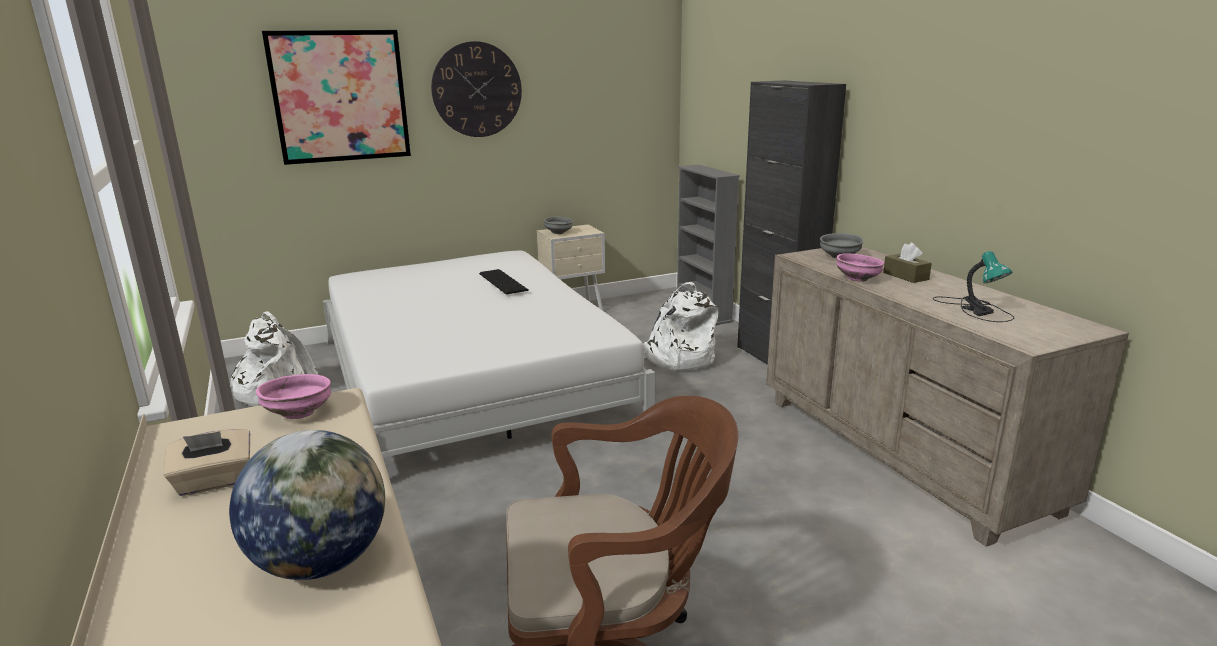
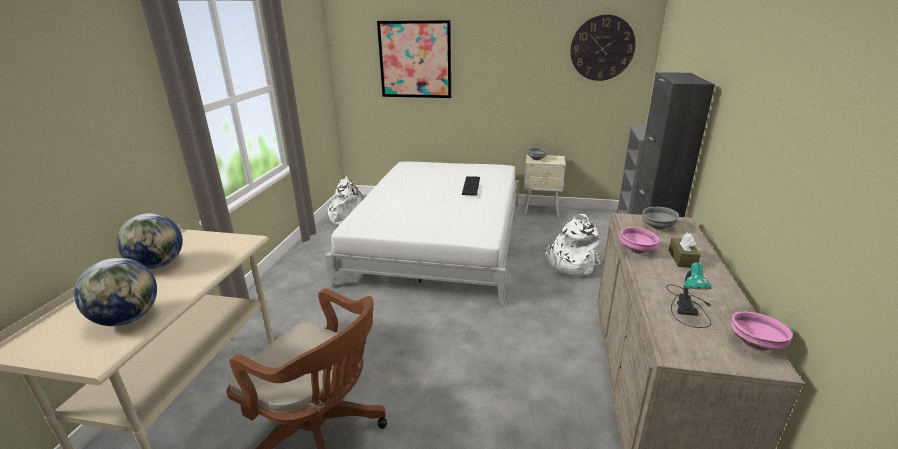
camera: 35 degrees right, 5 degrees up
beige tissue box [164,429,250,496] -> globe [117,213,183,269]
pink bowl [256,374,331,419] -> pink bowl moved to [731,312,793,351]
wall clock [431,41,522,137] -> wall clock moved to [571,15,636,81]

